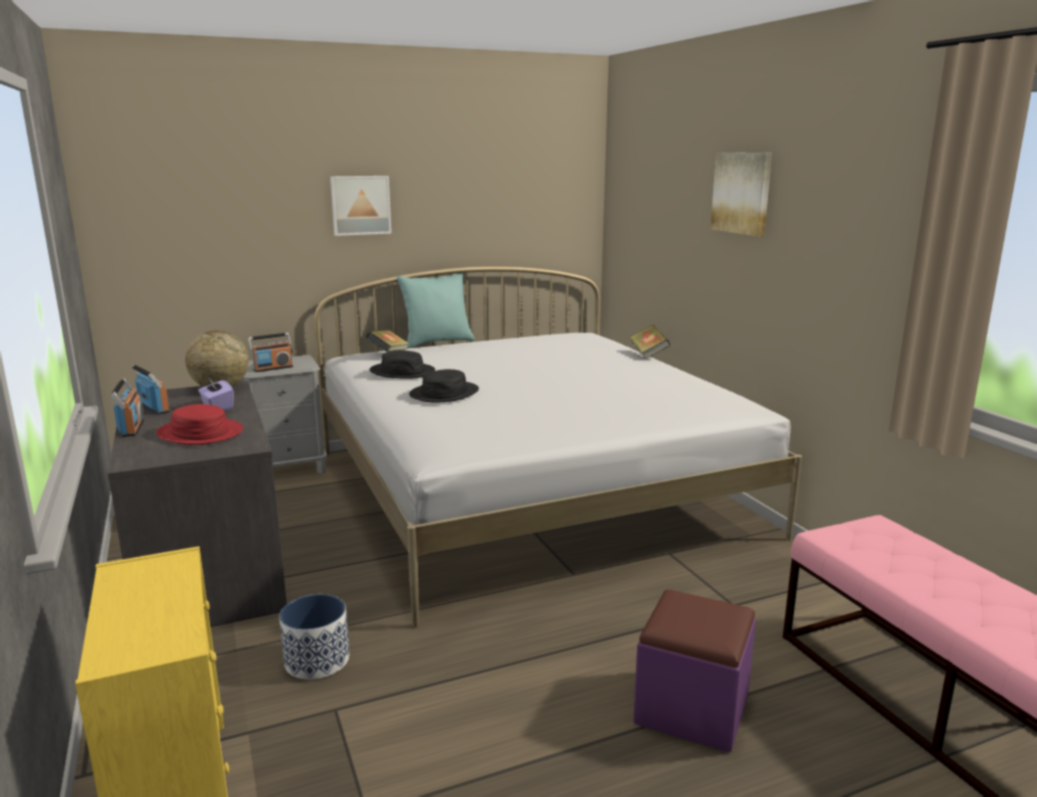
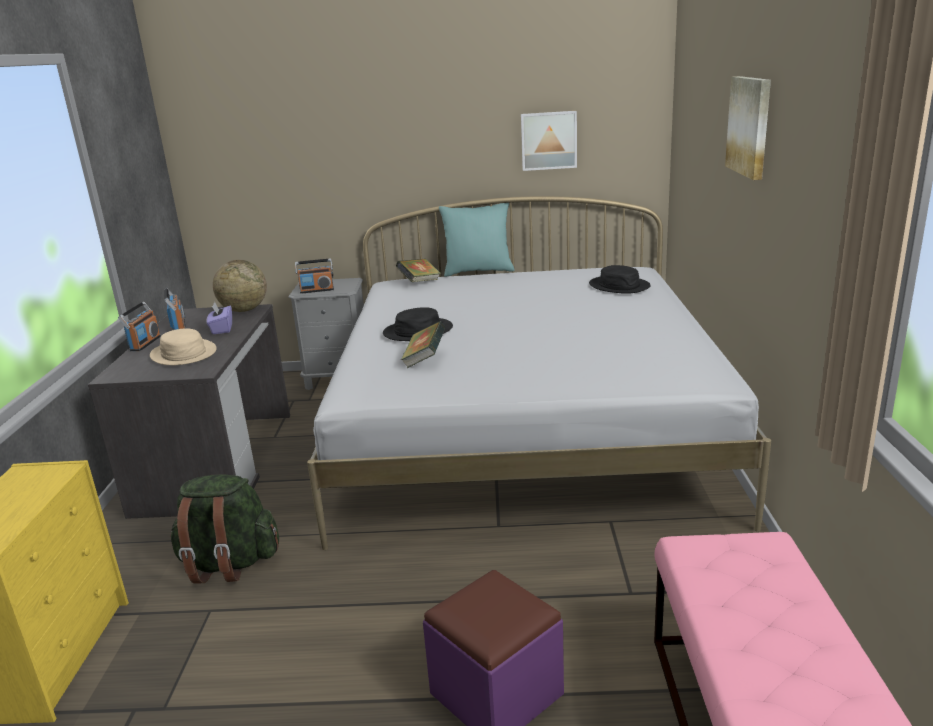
camera: 25 degrees right, 5 degrees up
red hat [156,404,243,445] -> beige hat [150,328,217,365]
planter [279,594,349,680] -> green backpack [170,474,279,584]
picture [330,176,392,236] -> picture moved to [521,111,577,171]
black hat [370,350,435,379] -> black hat moved to [589,265,651,294]
book [629,325,670,359] -> book moved to [401,321,446,368]

